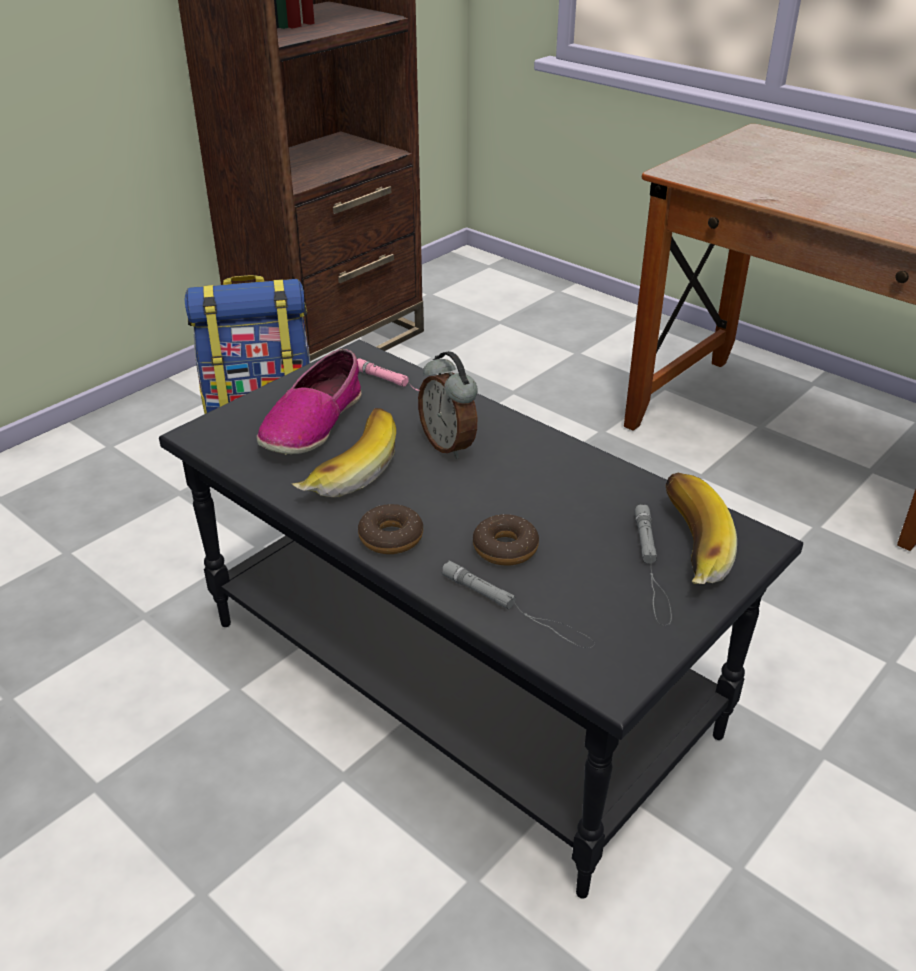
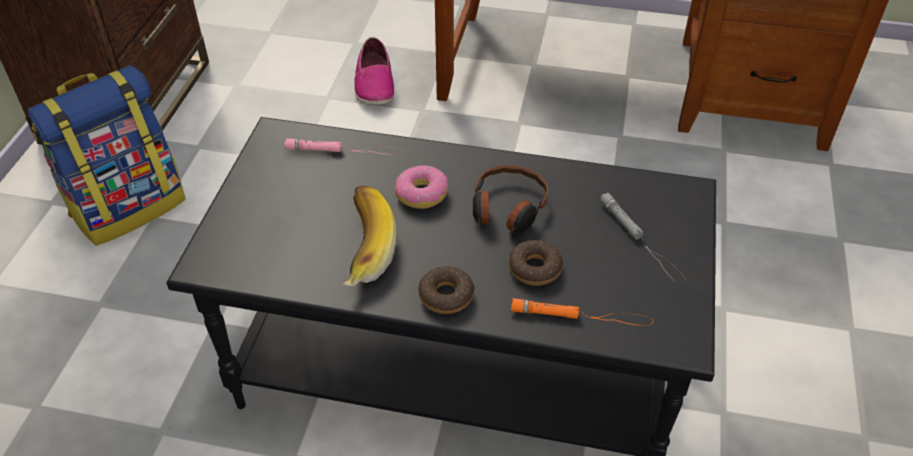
camera: 30 degrees left, 10 degrees up
shoe [257,349,361,455] -> shoe moved to [355,37,394,105]
alarm clock [418,351,477,459] -> donut [395,165,448,209]
grey flashlight [441,561,594,648] -> orange flashlight [511,298,653,326]
banana [665,473,737,584] -> none
none -> headphones [473,165,548,234]

